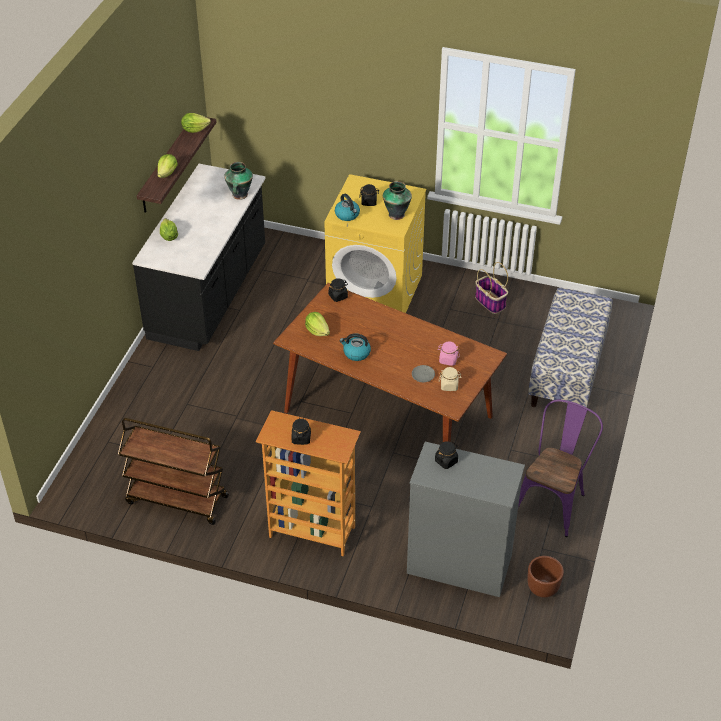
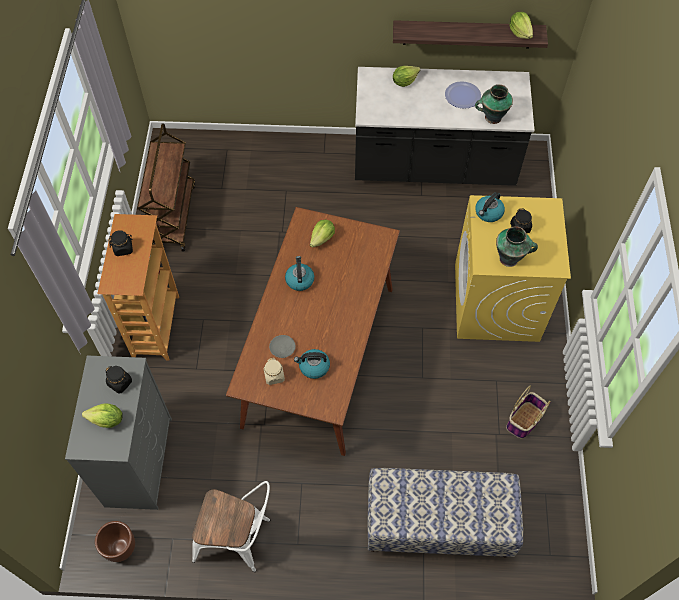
camera: 75 degrees right, 15 degrees up
lettuce [158,154,178,178] -> lettuce moved to [82,404,123,428]
black jar [328,278,348,302] -> none
pink jar [438,341,460,366] -> kettle [294,349,330,379]
purple chair [518,399,603,537] -> white chair [192,481,270,572]
none -> plate [445,81,481,109]

